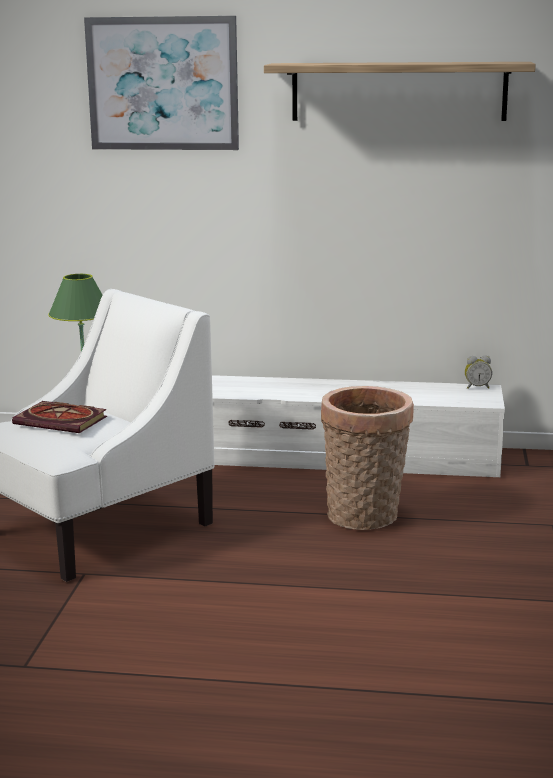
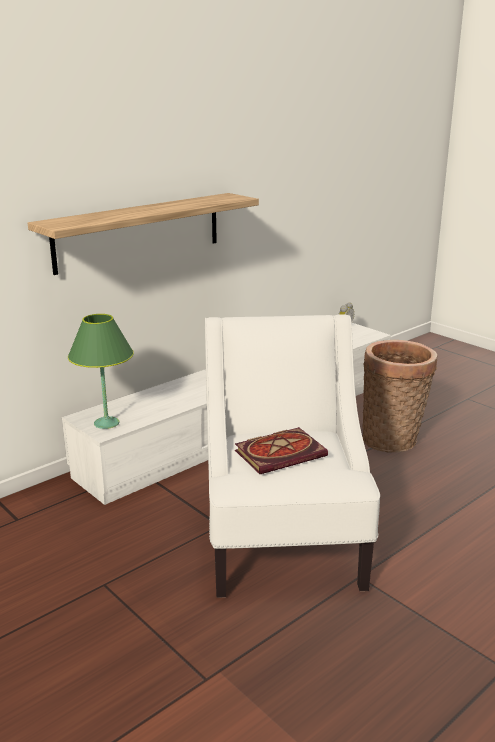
camera: 50 degrees left, 5 degrees up
picture [84,16,239,150] -> none
shelf [264,62,536,121] -> shelf moved to [28,193,259,275]

